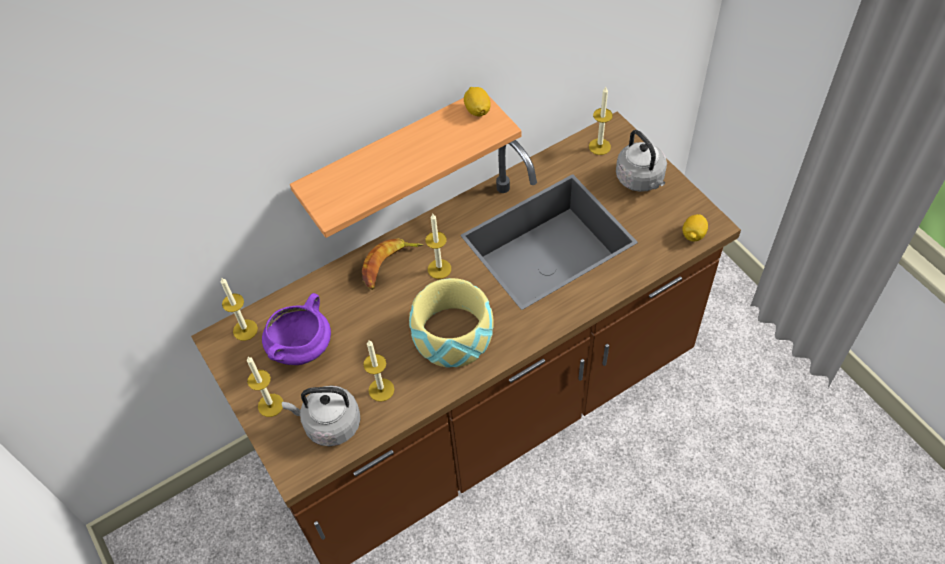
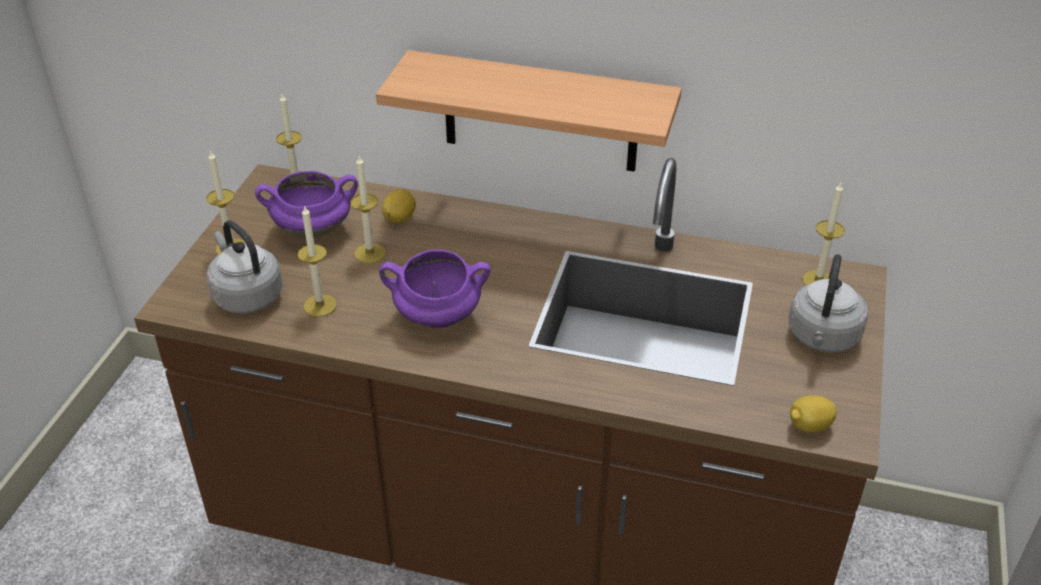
camera: 45 degrees right, 15 degrees down
banana [362,238,423,290] -> none
bowl [409,278,494,368] -> purple cooking pot [379,249,491,328]
candle [426,214,451,279] -> candle moved to [350,156,386,263]
lemon [464,87,491,116] -> lemon moved to [382,189,416,223]

